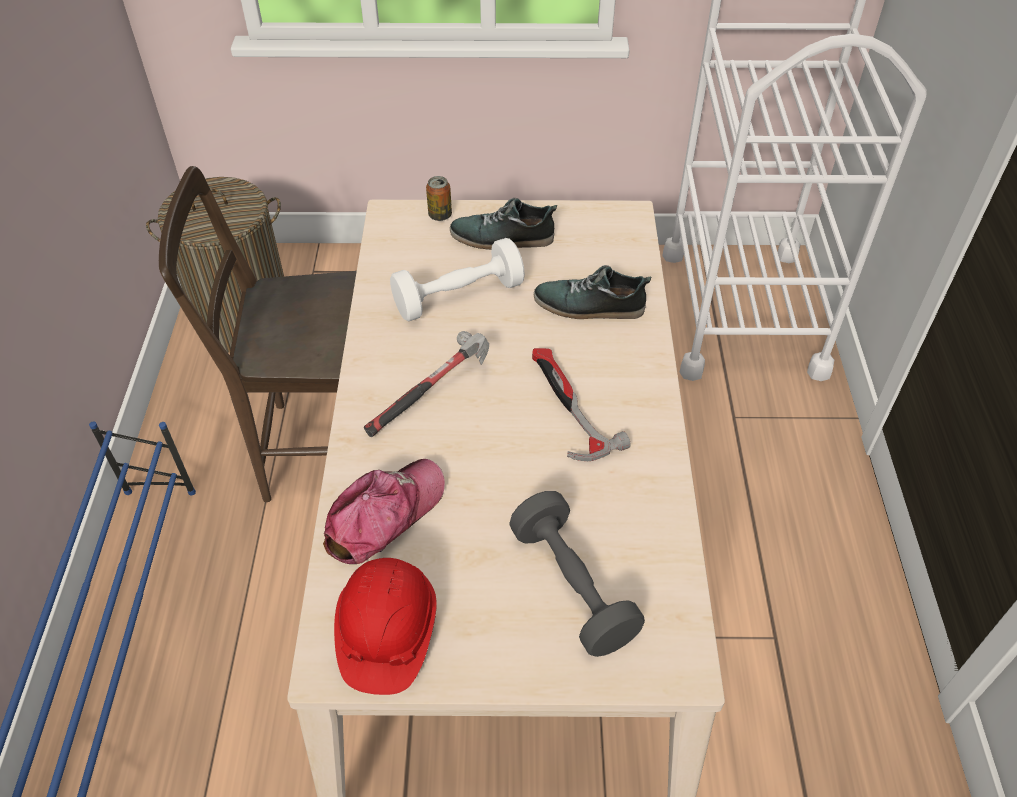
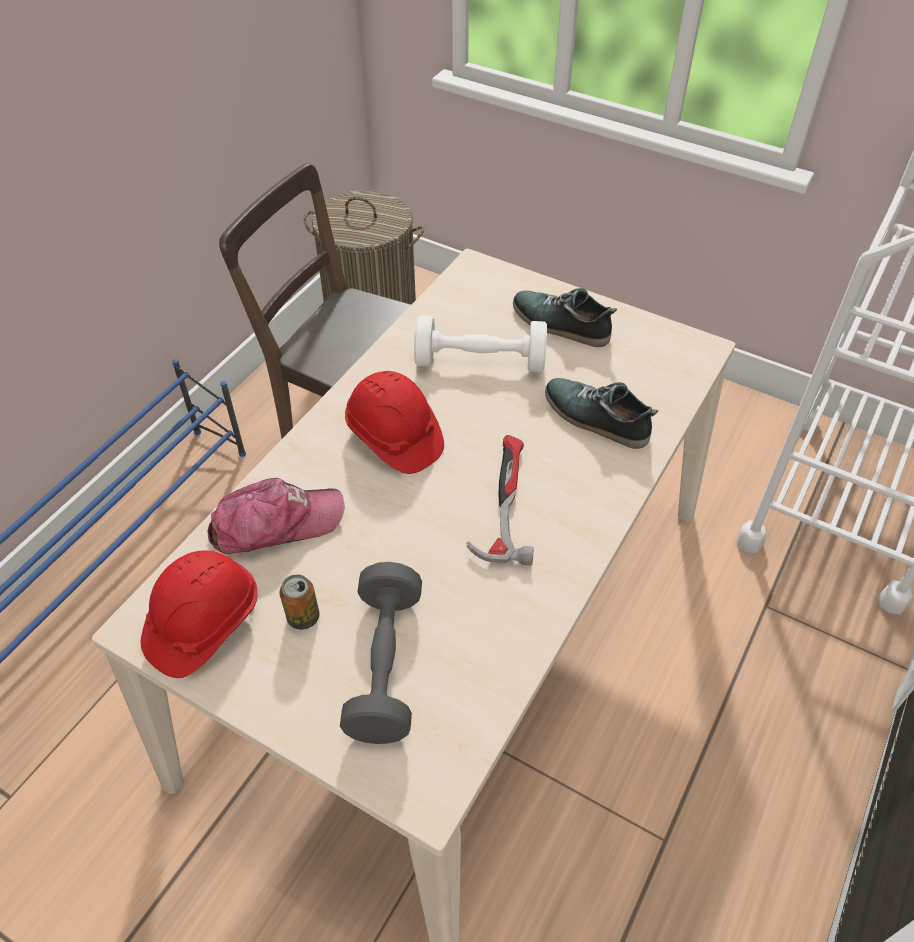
camera: 30 degrees right, 0 degrees up
hammer [364,331,489,437] -> red hard hat [345,371,444,474]
can [426,176,452,221] -> can moved to [280,574,319,630]

